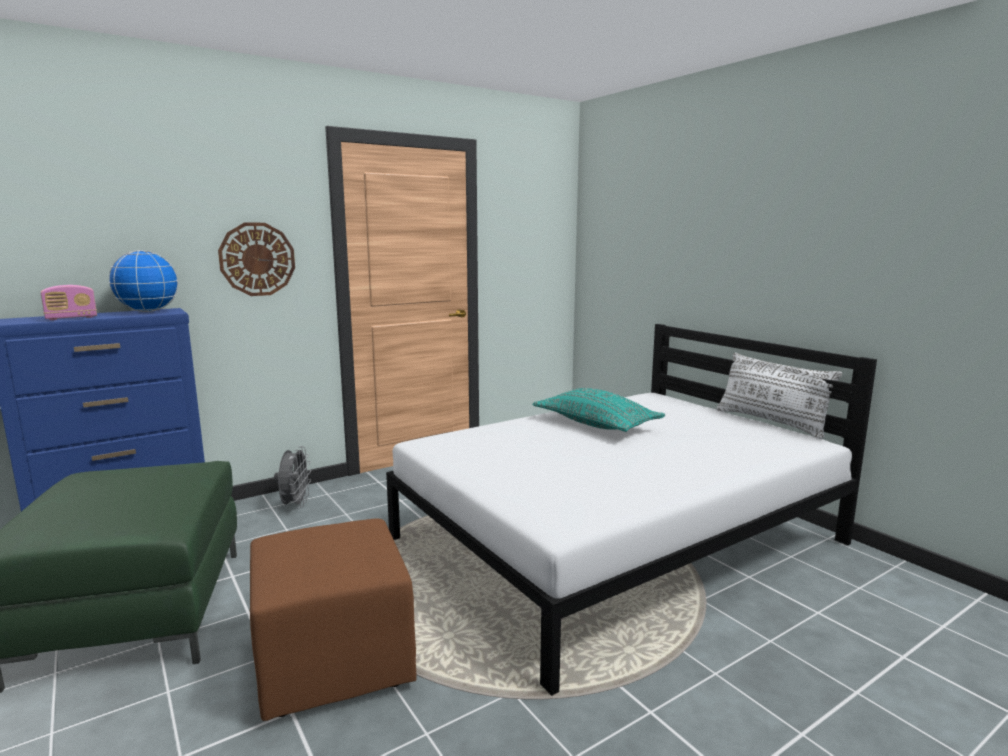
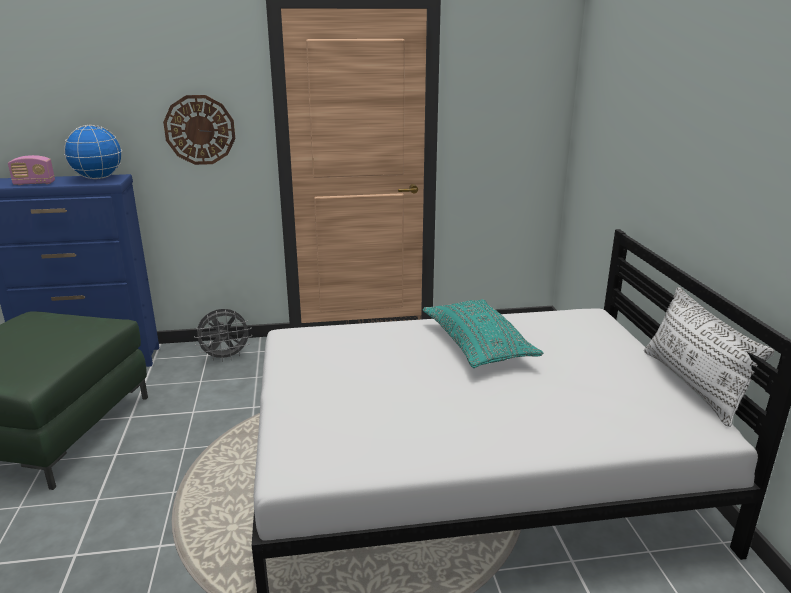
camera: 25 degrees right, 10 degrees up
brown ottoman [250,518,417,721] -> none
grey fan [274,446,311,508] -> grey fan turned 45 degrees clockwise [194,309,252,362]

